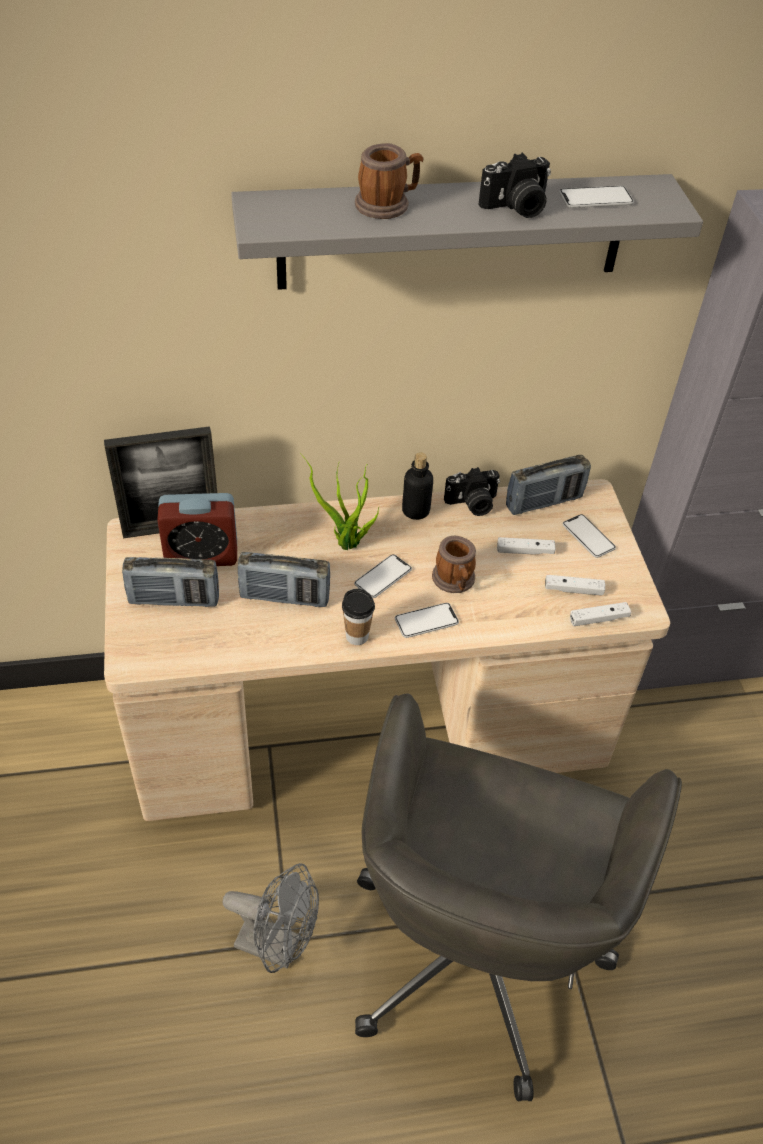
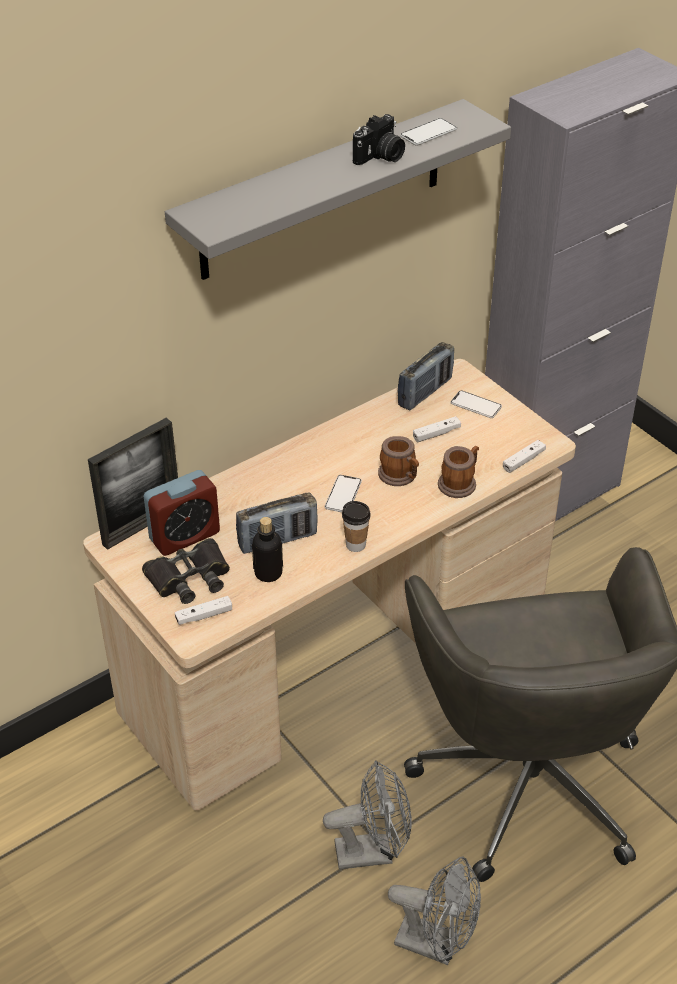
camera: 25 degrees left, 5 degrees down
radio [122,557,219,607] -> black binoculars [142,538,230,604]
potted plant [300,453,380,550] -> none
mug [355,143,423,219] -> mug moved to [438,446,479,498]
phone [395,603,459,638] -> none
bottle [402,452,433,520] -> bottle moved to [252,517,283,582]
camera [444,467,500,516] -> none
white game controller [545,575,605,596] -> white game controller moved to [175,596,232,625]
none -> grey fan [388,857,481,965]

